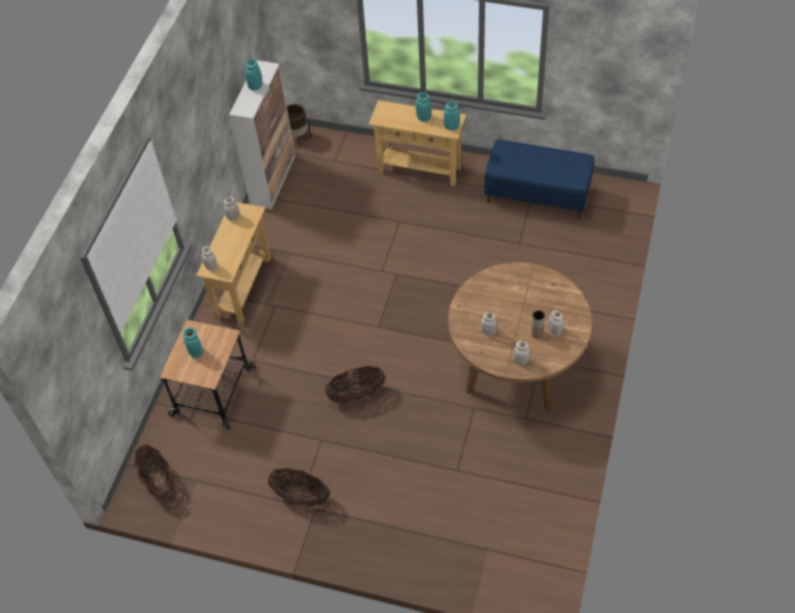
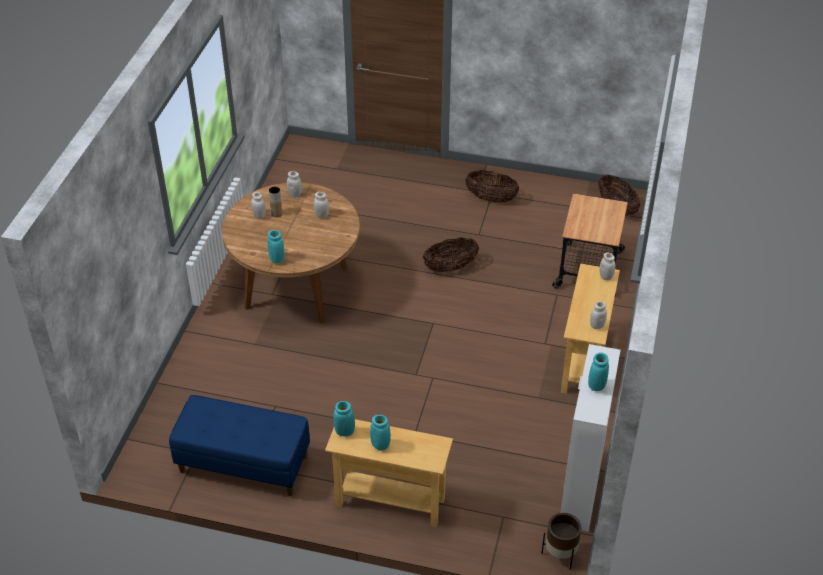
camera: 175 degrees right, 10 degrees down
turquoise vase [183,328,203,358] -> turquoise vase moved to [268,230,285,264]

